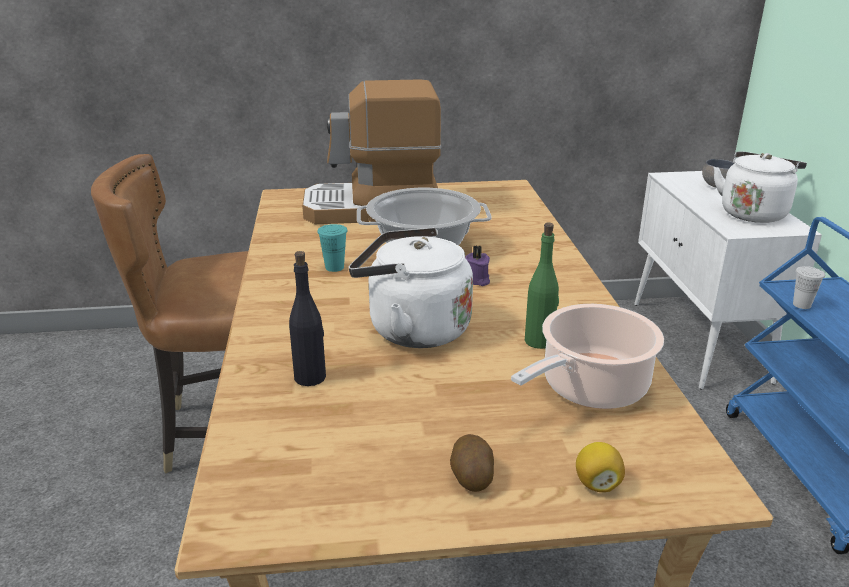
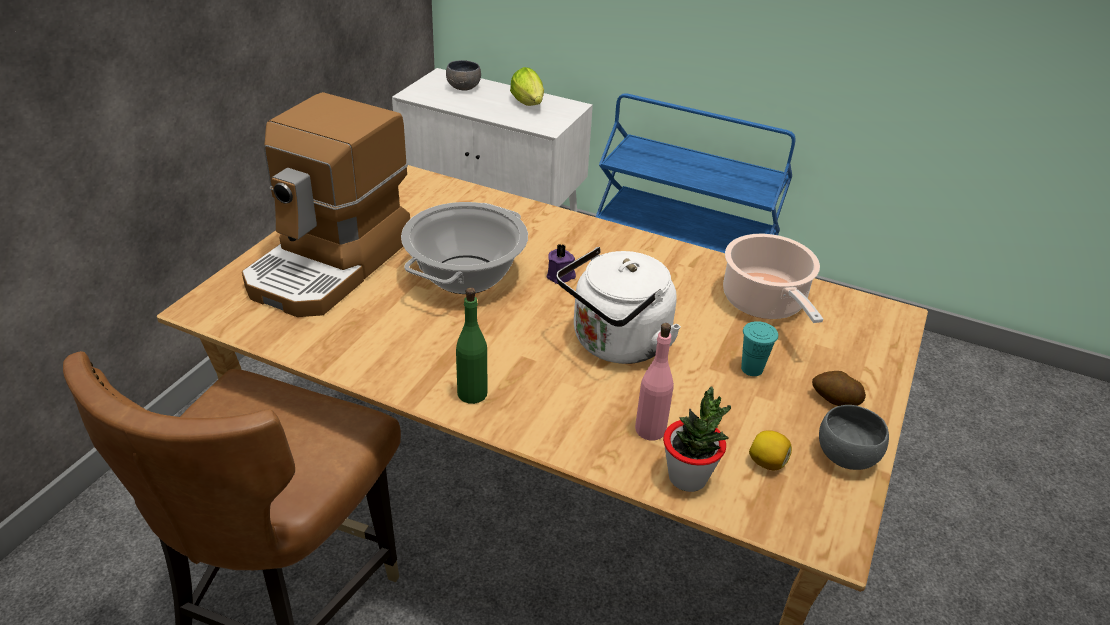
camera: 60 degrees left, 10 degrees up
black bottle [289,251,326,386] -> pink bottle [635,323,674,440]
turquoise cup [317,224,348,272] -> turquoise cup moved to [741,321,778,376]
green bottle [525,223,559,349] -> green bottle moved to [456,287,487,404]
lemon [576,442,625,492] -> lemon moved to [749,430,792,470]
white kettle [714,151,807,223] -> lettuce [510,67,544,106]
white cup [793,266,825,309] -> none
none -> potted plant [663,386,731,492]
none -> grey bowl [819,405,889,470]

